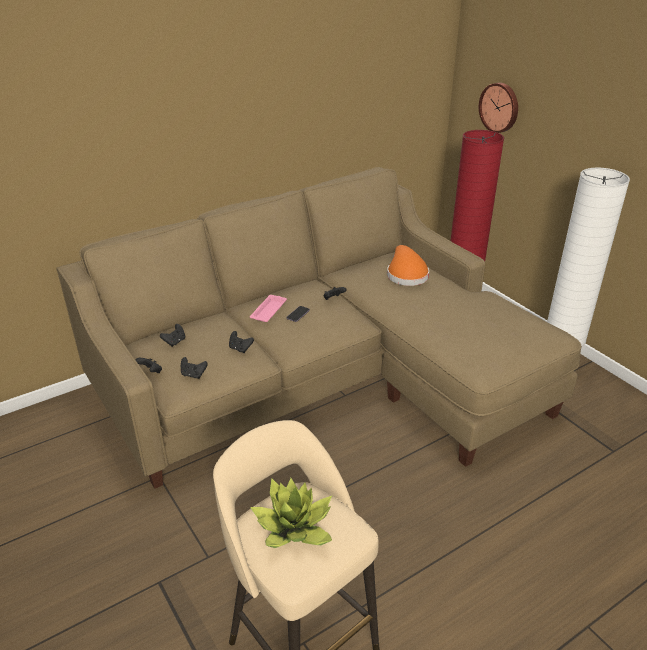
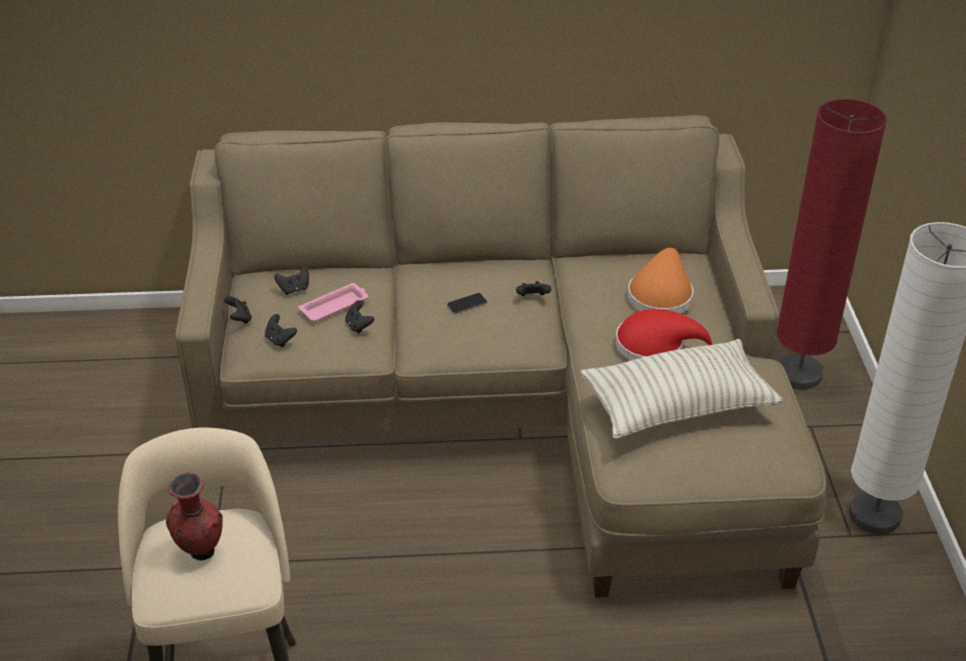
camera: 30 degrees right, 5 degrees up
pink tray [250,295,287,322] -> pink tray moved to [298,283,368,322]
potted plant [250,478,332,548] -> red vase [166,472,223,561]
wall clock [479,83,518,133] -> none
none -> pillow [581,339,783,439]
none -> red hat [616,309,712,361]

